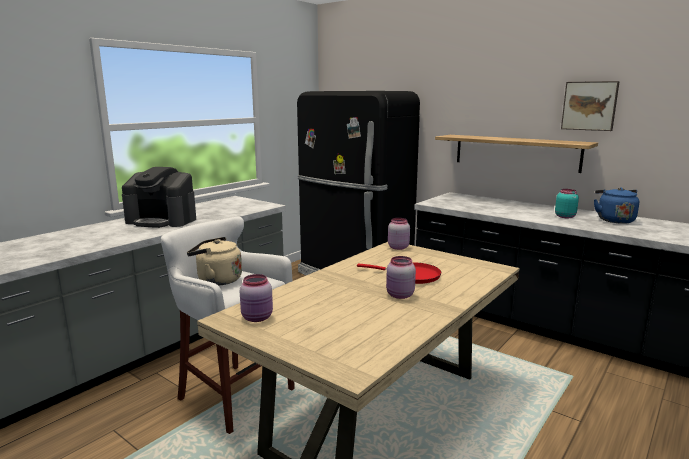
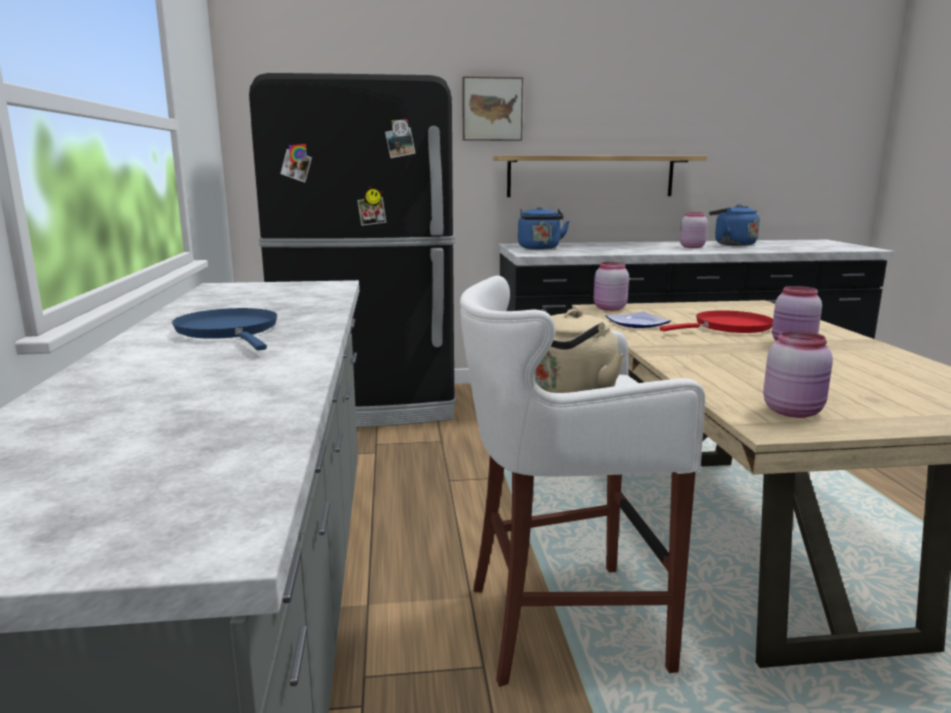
camera: 45 degrees left, 0 degrees up
coffee machine [122,167,196,228] -> blue frying pan [172,308,277,350]
turquoise jar [555,189,579,218] -> pink jar [680,212,708,248]
picture [561,81,620,131] -> picture moved to [462,76,523,141]
none -> blue kettle [518,206,570,249]
none -> plate [605,311,671,328]

